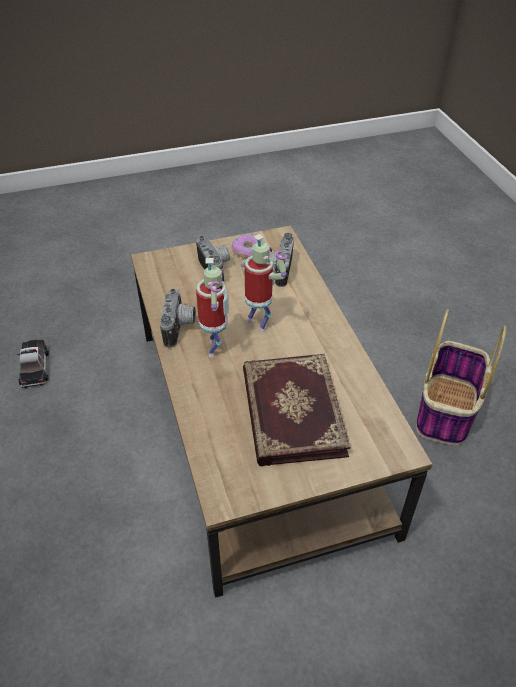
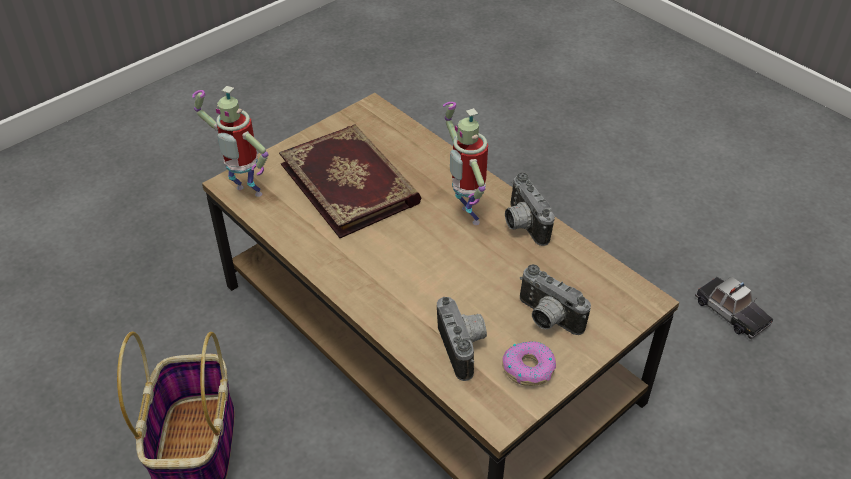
camera: 155 degrees right, 0 degrees up
toy robot [241,234,287,333] -> toy robot moved to [192,86,268,197]

